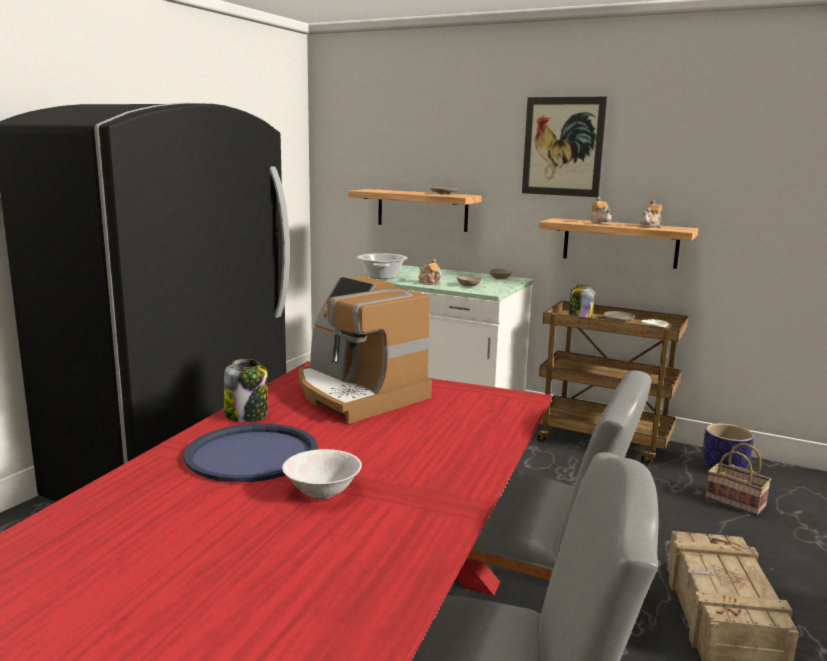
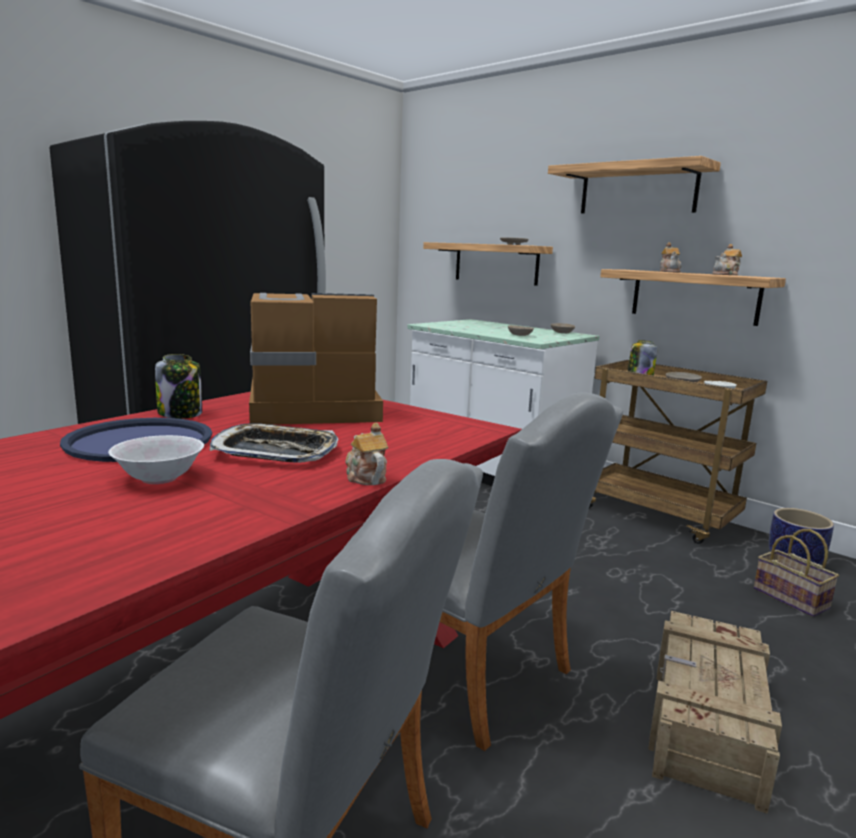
camera: 15 degrees right, 0 degrees up
coffee machine [299,276,432,424] -> coffee machine turned 105 degrees clockwise [249,293,383,425]
cooking pot [357,253,407,279] -> none
teapot [419,259,441,285] -> teapot moved to [345,423,388,485]
picture [522,97,607,197] -> shelf [548,156,721,213]
none -> tray [210,423,338,463]

